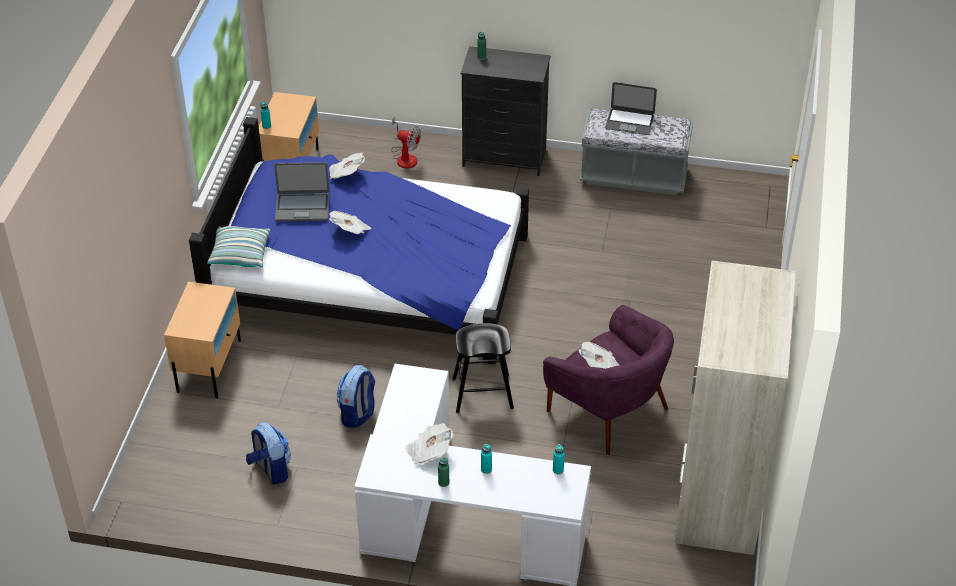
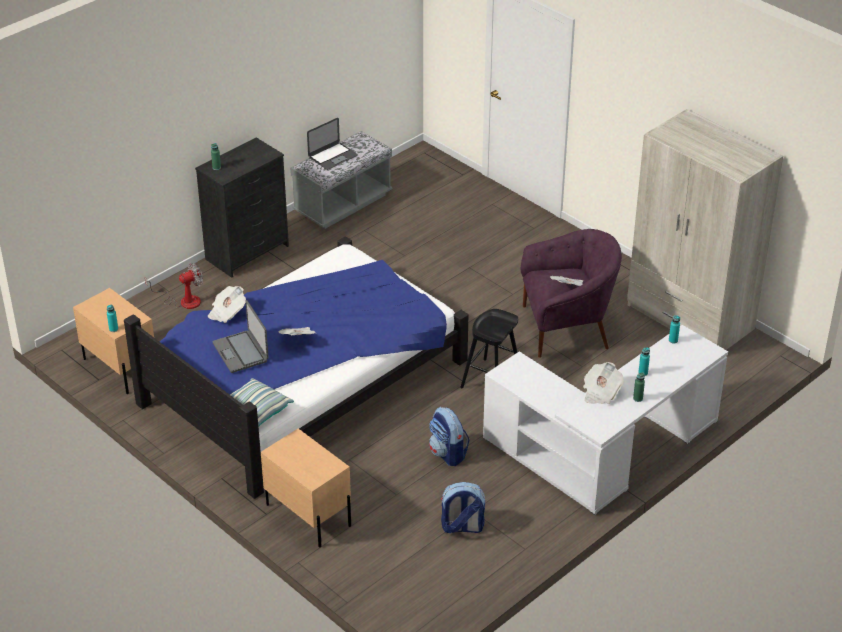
camera: 55 degrees left, 5 degrees down
laptop [274,162,330,221] -> laptop turned 120 degrees clockwise [213,300,269,373]

